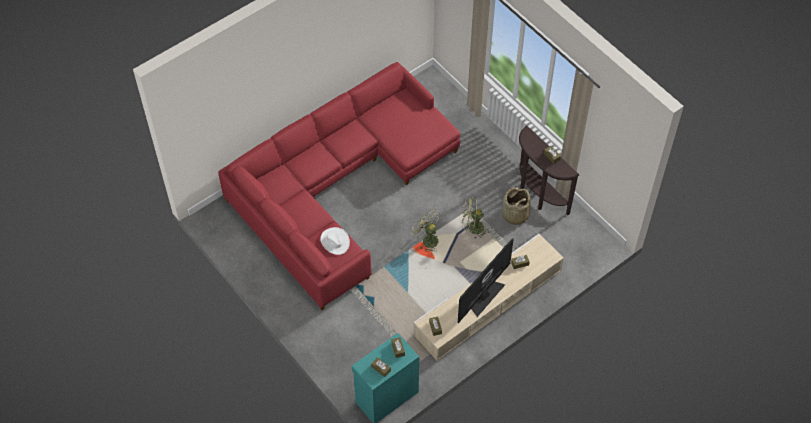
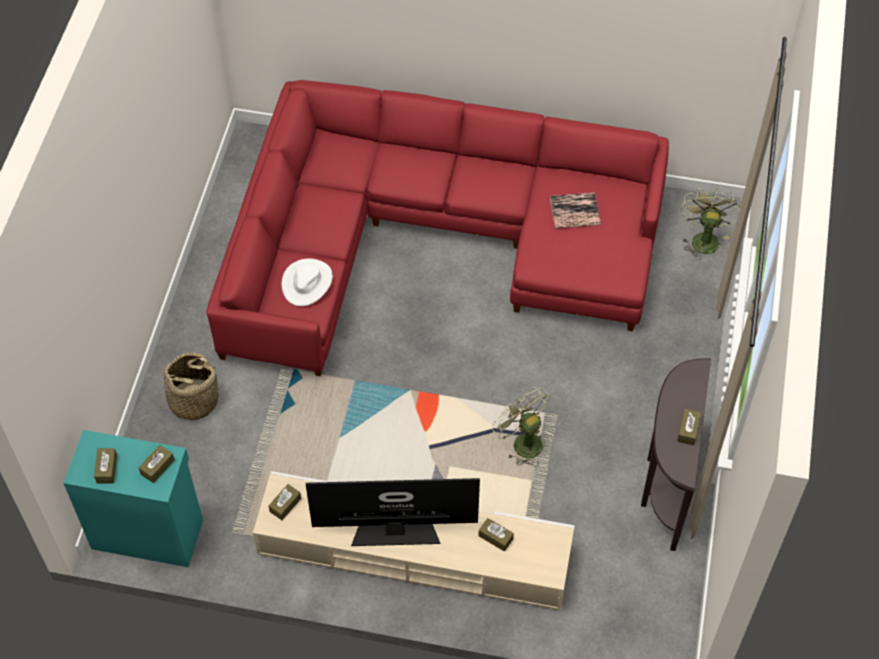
camera: 50 degrees right, 0 degrees up
green fan [411,209,441,252] -> green fan moved to [681,187,742,260]
basket [502,187,531,226] -> basket moved to [154,352,223,420]
none -> book [550,193,601,228]

